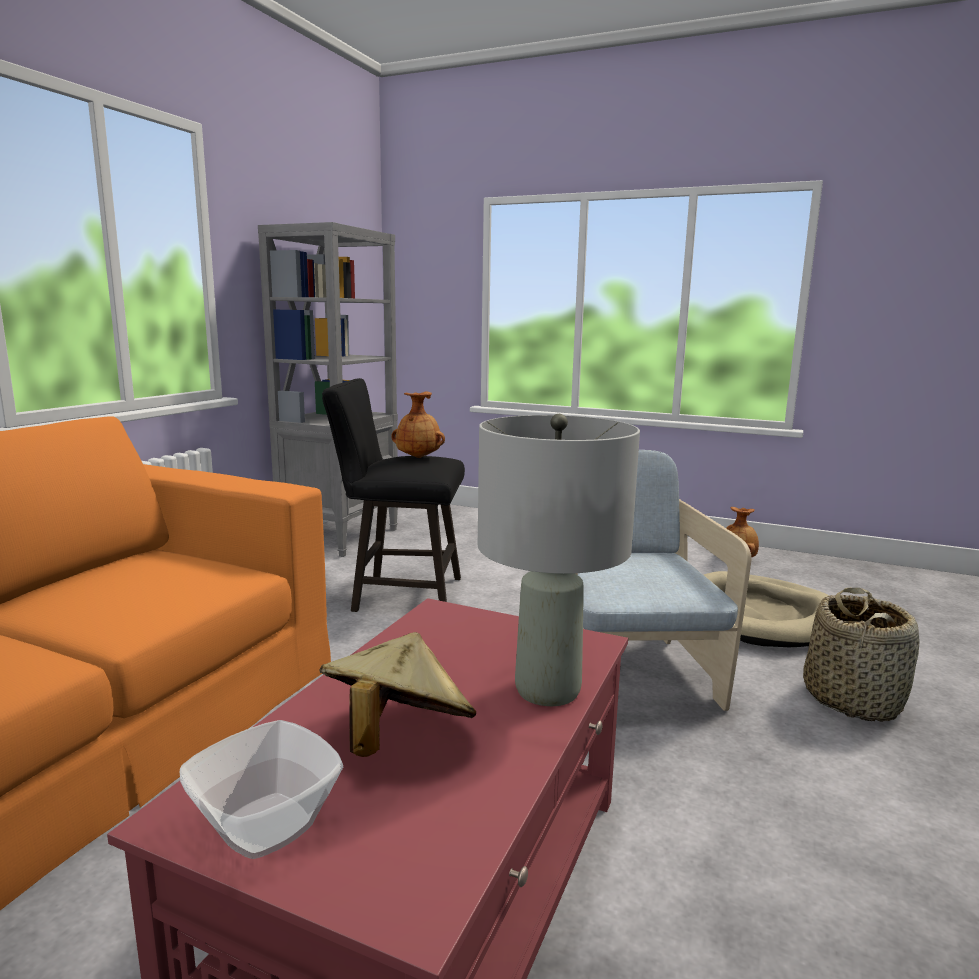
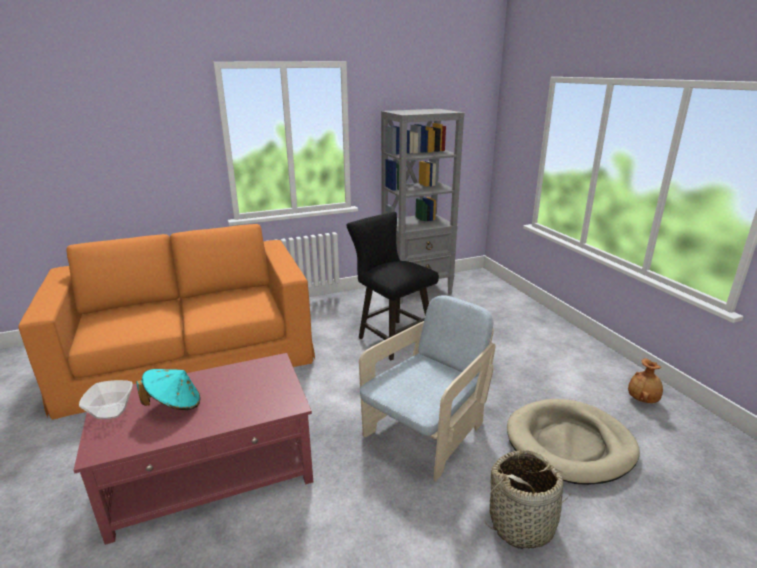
camera: 45 degrees right, 10 degrees up
beige hat [319,632,476,757] -> turquoise hat [136,369,200,410]
brown vase [391,392,445,458] -> none
grey table lamp [478,414,640,706] -> none

